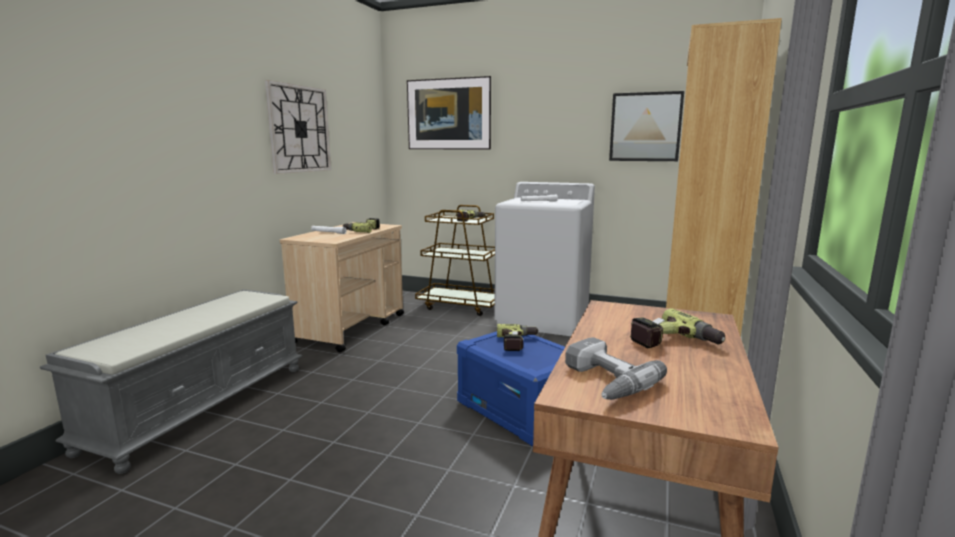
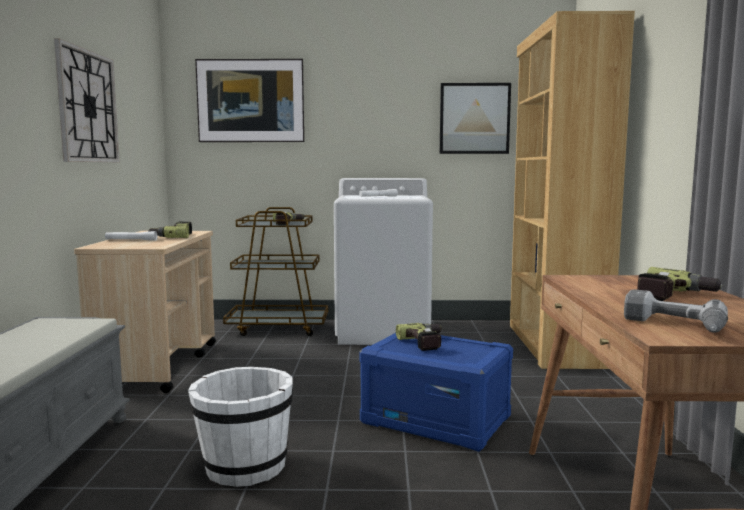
camera: 20 degrees left, 5 degrees down
none -> white bucket [188,367,293,487]

